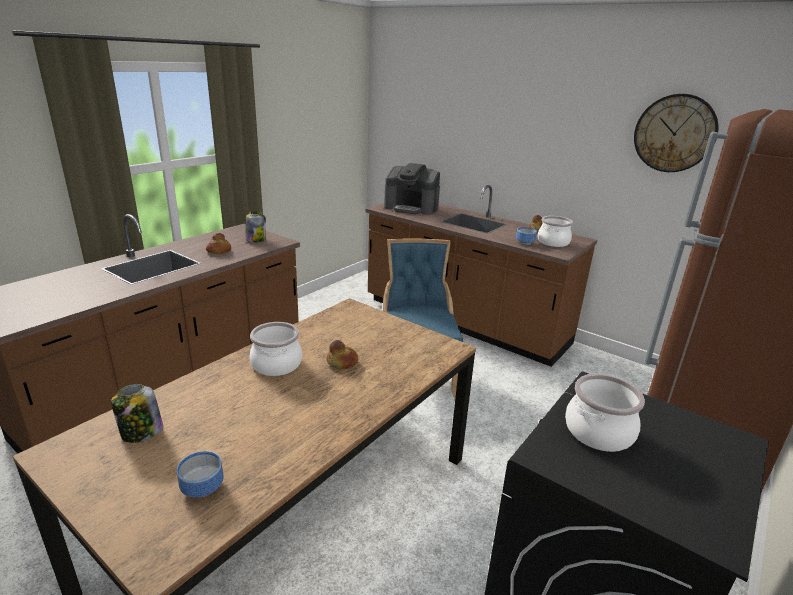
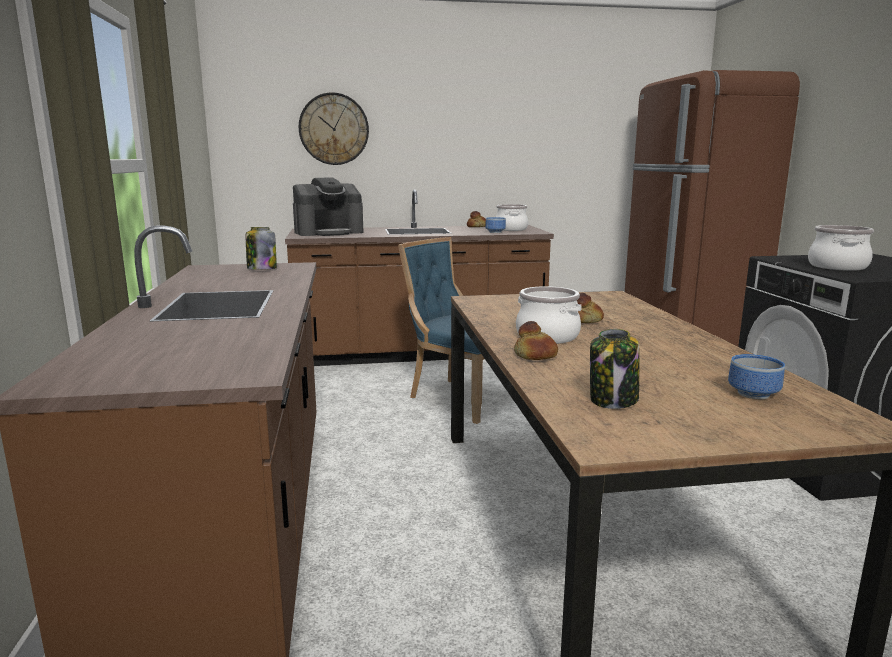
camera: 45 degrees left, 10 degrees down
bread [206,233,231,254] -> bread moved to [514,321,558,360]
wall clock [634,94,718,172] -> wall clock moved to [299,92,369,165]

